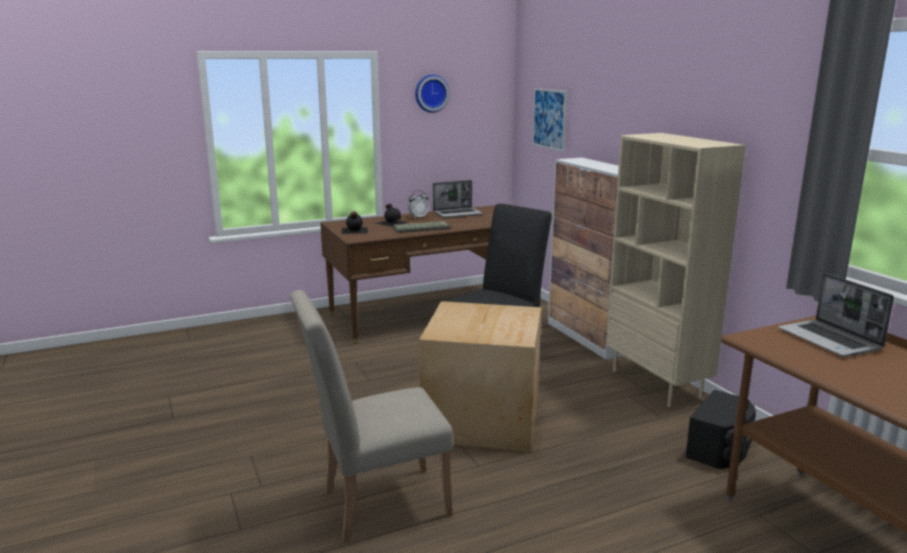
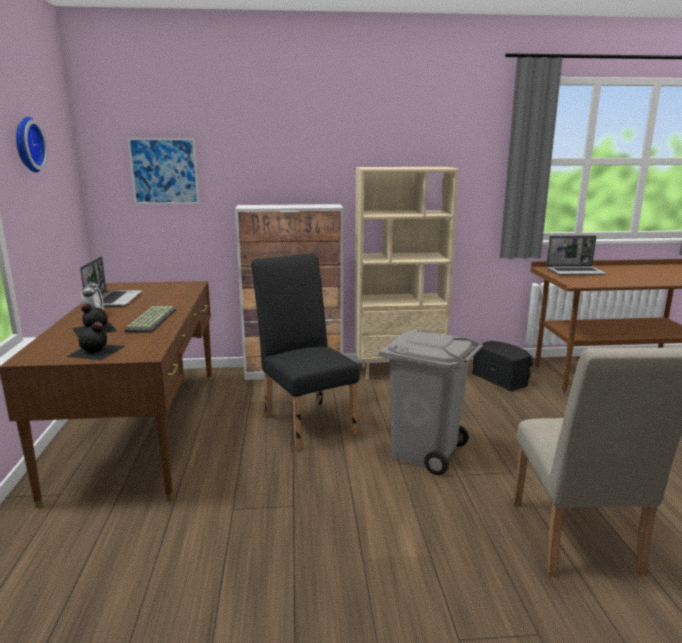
camera: 70 degrees left, 0 degrees up
cardboard box [419,301,542,452] -> grey trash can [378,329,483,475]

